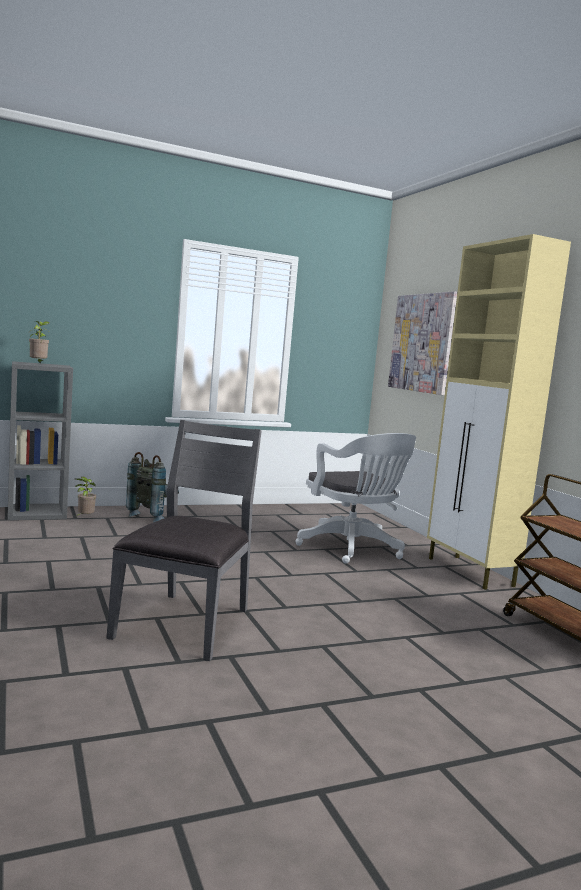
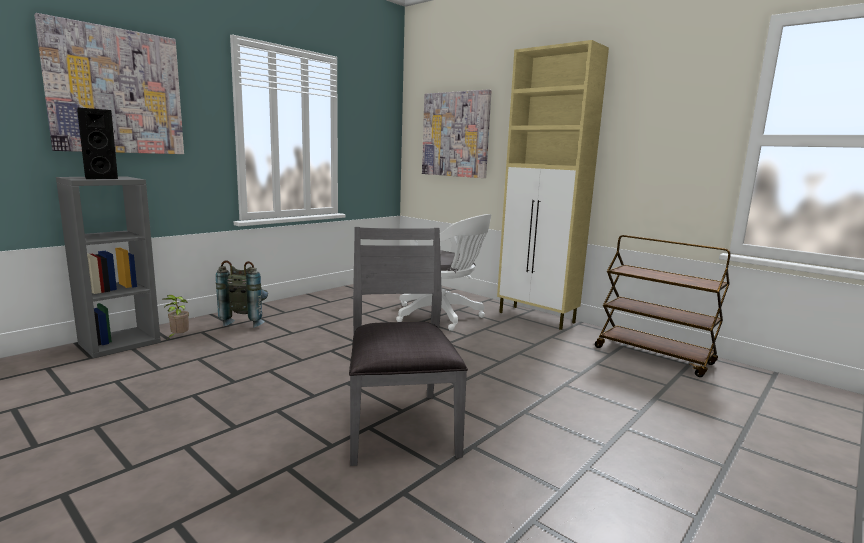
camera: 25 degrees left, 5 degrees up
potted plant [29,321,49,364] -> black speaker [77,107,118,179]
none -> picture [34,13,184,154]

